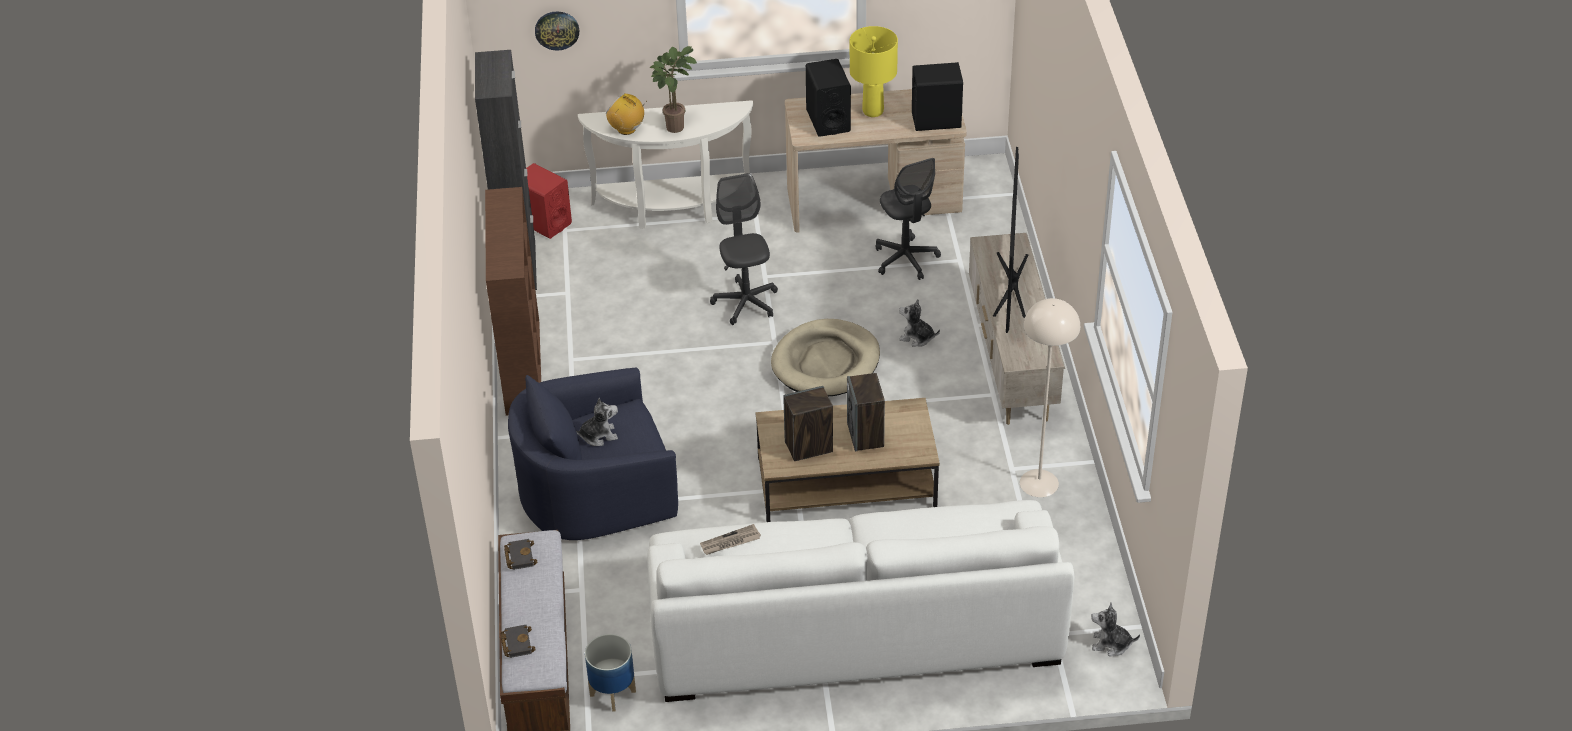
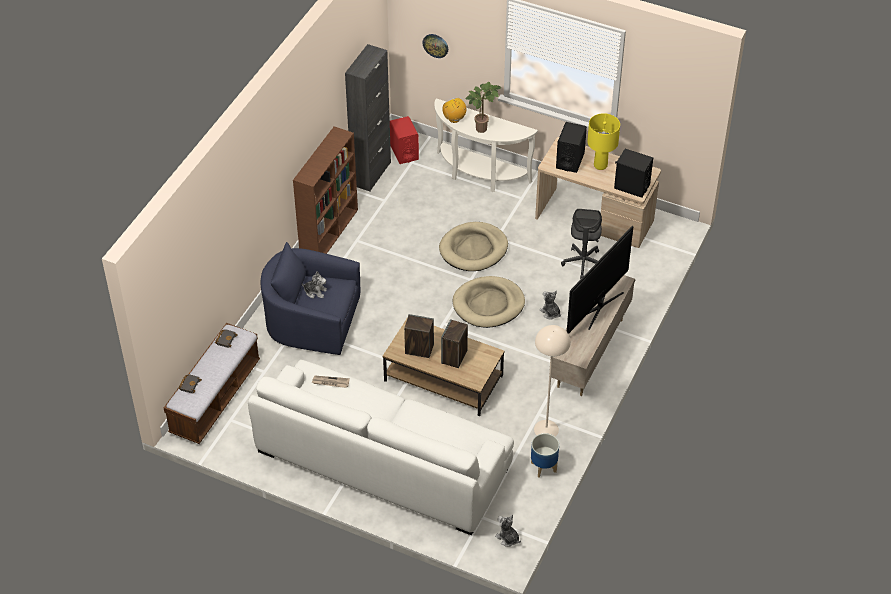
camera: 30 degrees right, 5 degrees up
planter [585,634,636,712] -> planter moved to [531,433,559,478]
grey office chair [710,173,778,325] -> beige dog bed [439,222,508,271]

